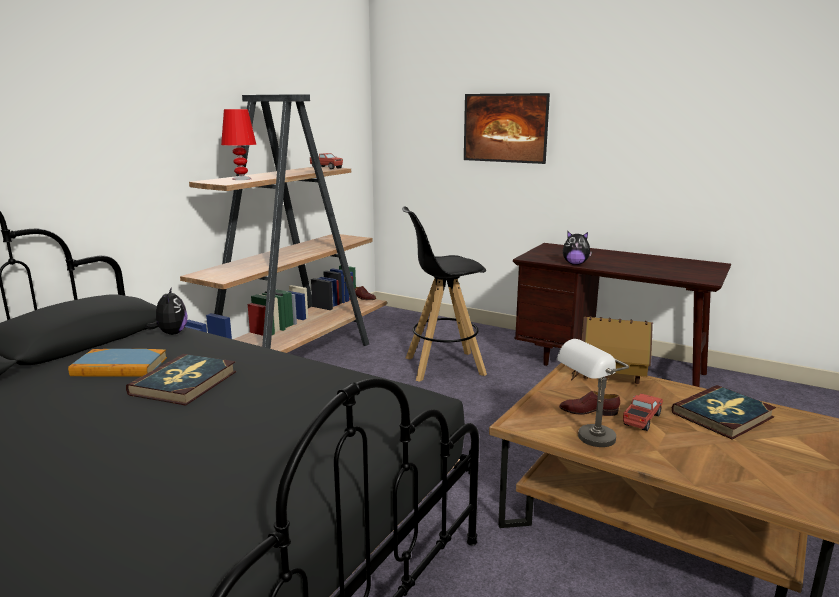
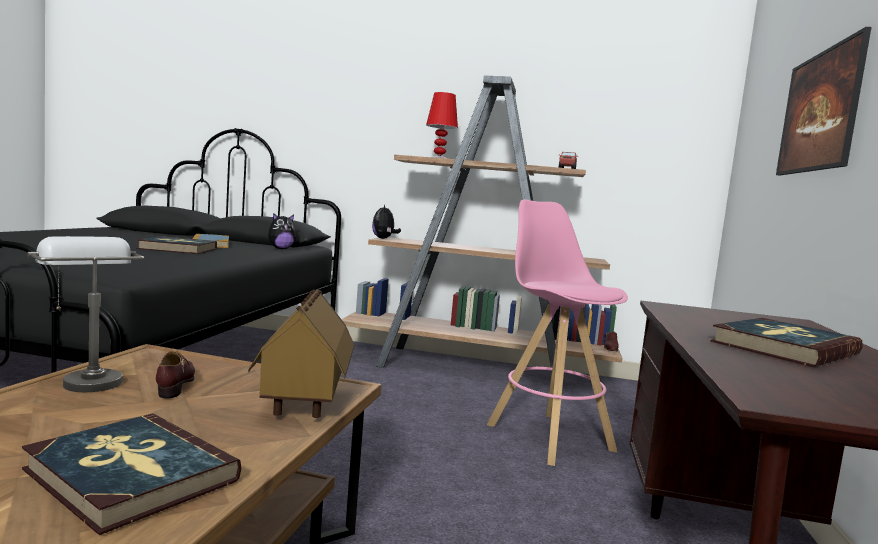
camera: 70 degrees right, 10 degrees down
black stool [402,206,487,382] -> pink stool [487,199,628,466]
plush toy [563,232,592,265] -> plush toy moved to [372,205,401,239]
toy truck [623,394,663,431] -> none
none -> book [711,318,863,367]

